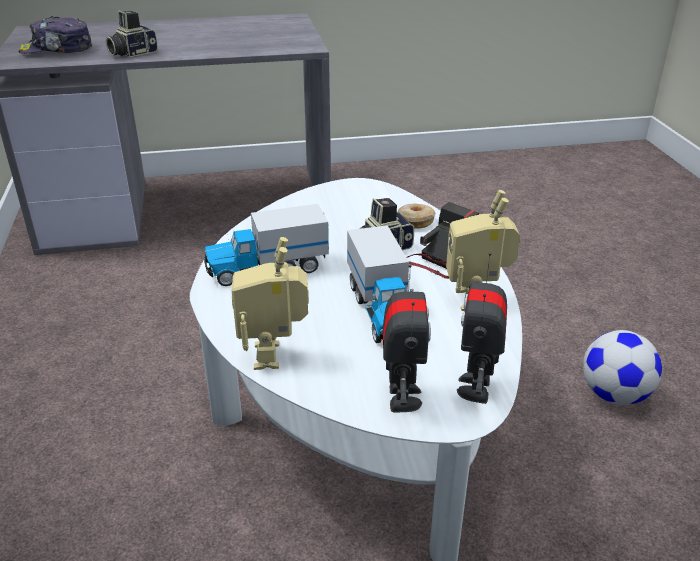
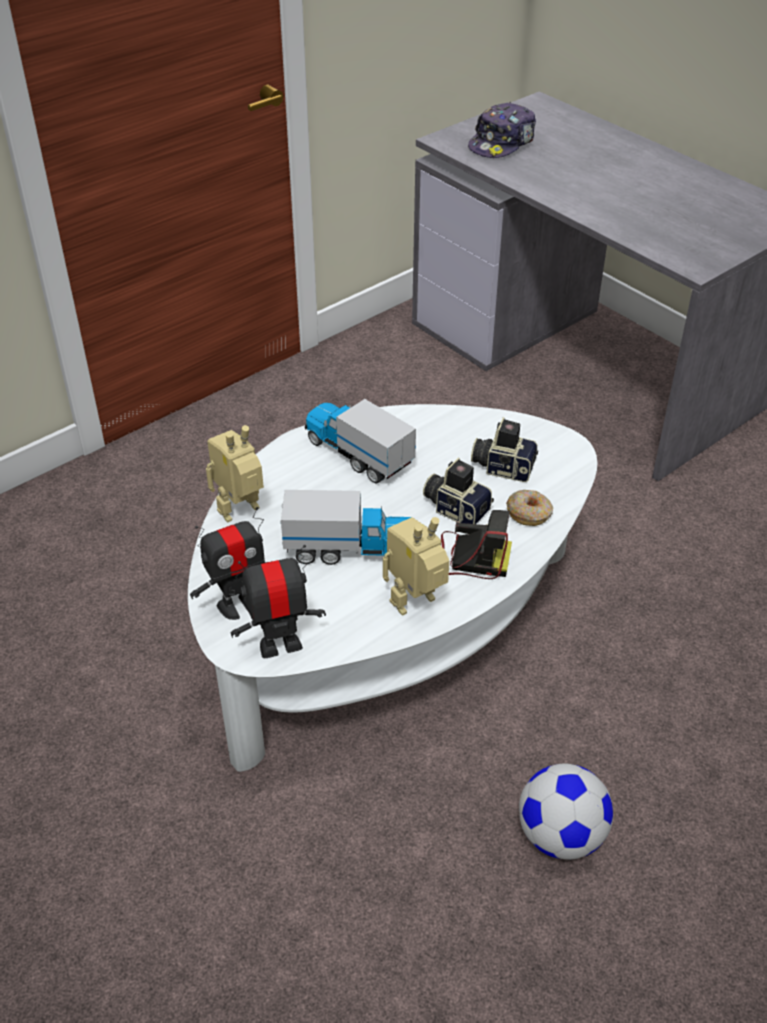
camera: 60 degrees right, 10 degrees up
cap [18,16,92,54] -> cap turned 105 degrees counterclockwise [468,102,536,158]
camera [106,11,158,58] -> camera moved to [471,417,538,482]
toy truck [347,225,413,343] -> toy truck turned 135 degrees counterclockwise [280,490,411,565]

